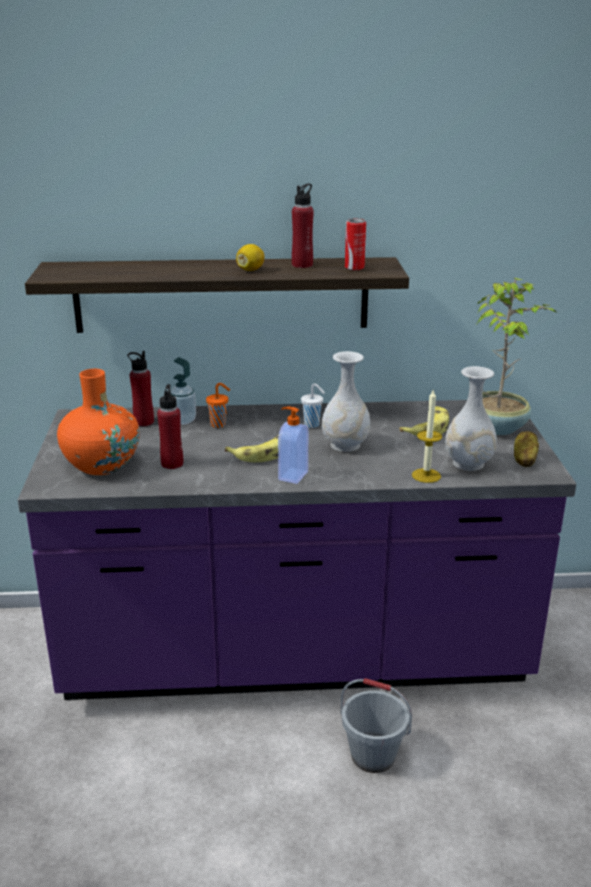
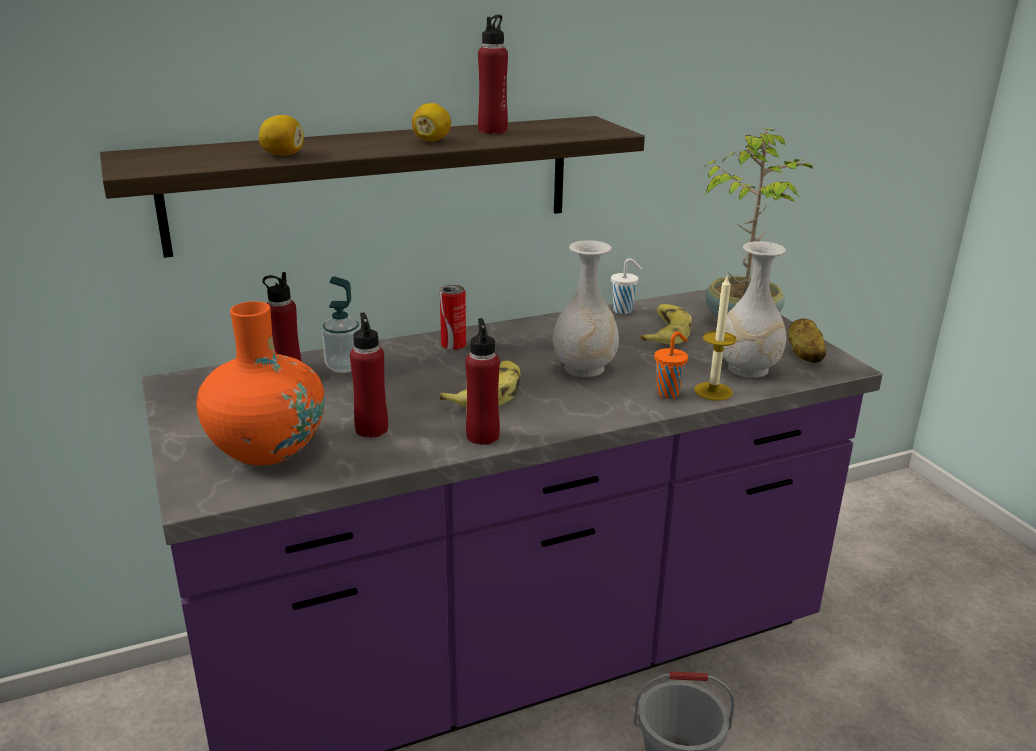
camera: 20 degrees left, 0 degrees up
orange cup [206,383,230,428] -> orange cup moved to [655,331,688,399]
soap dispenser [278,406,308,484] -> none
white cup [301,384,325,428] -> white cup moved to [611,258,642,314]
can [345,218,366,270] -> can moved to [440,285,466,350]
none -> lemon [259,115,304,156]
none -> red bottle [465,318,500,445]

